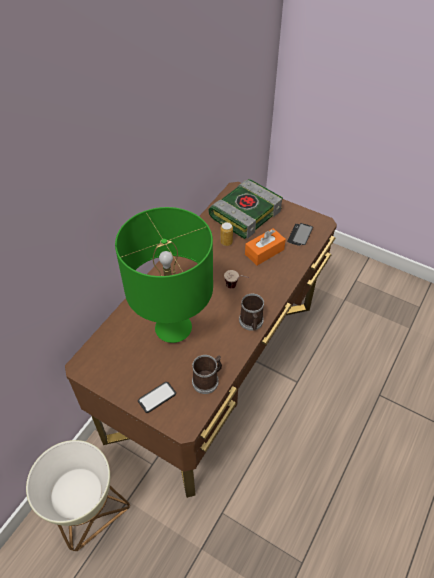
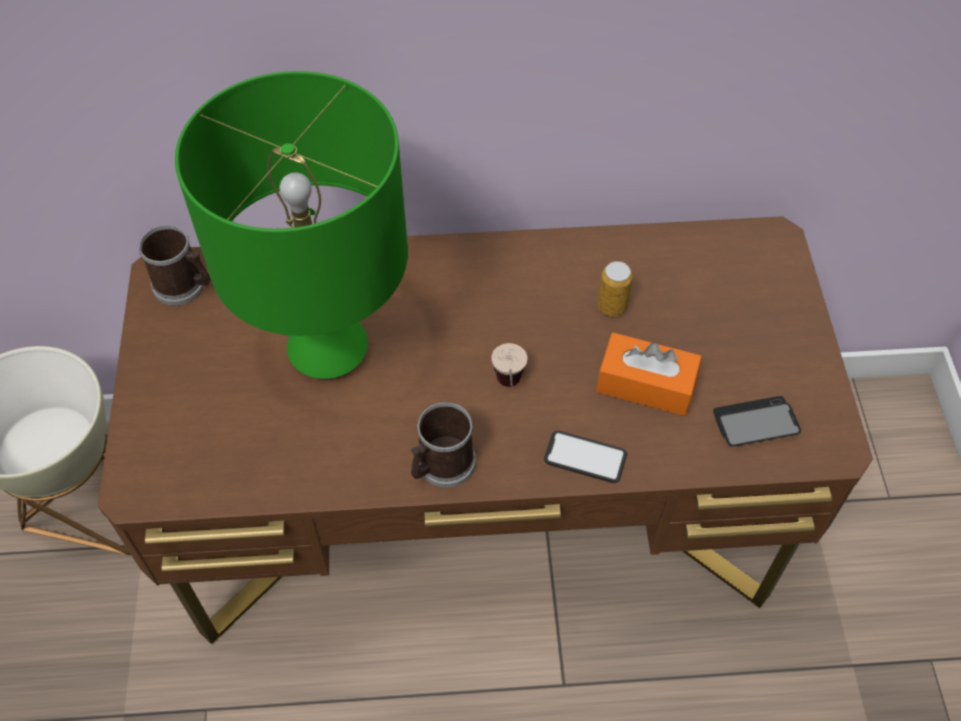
camera: 55 degrees right, 5 degrees up
phone [138,382,176,413] -> phone moved to [544,431,627,483]
mug [192,355,222,394] -> mug moved to [139,225,211,306]
book [208,179,283,239] -> none

